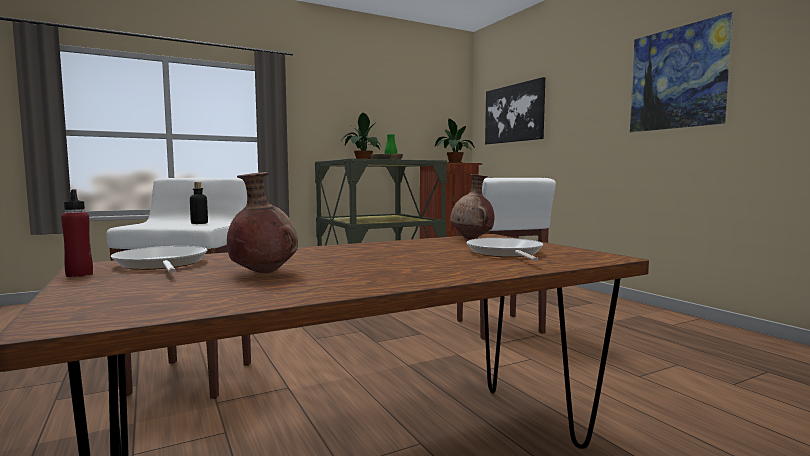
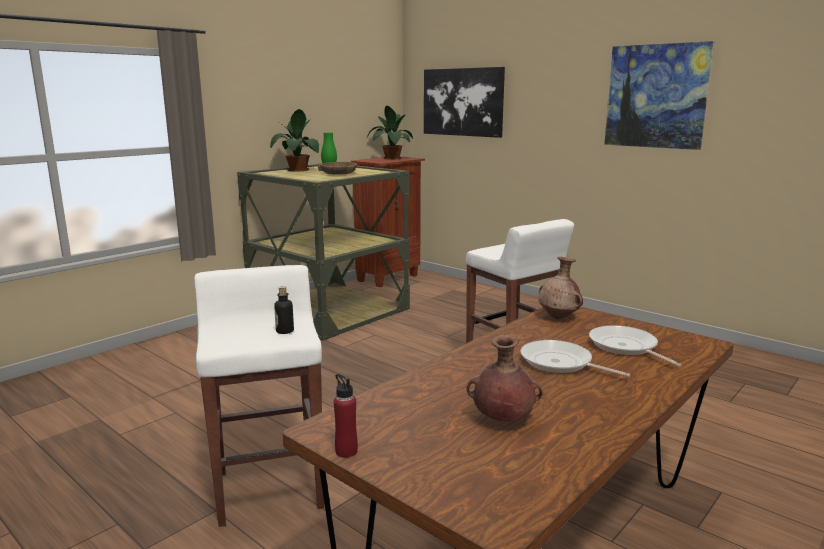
camera: 20 degrees left, 10 degrees up
frying pan [111,246,207,273] -> frying pan moved to [521,340,630,377]

